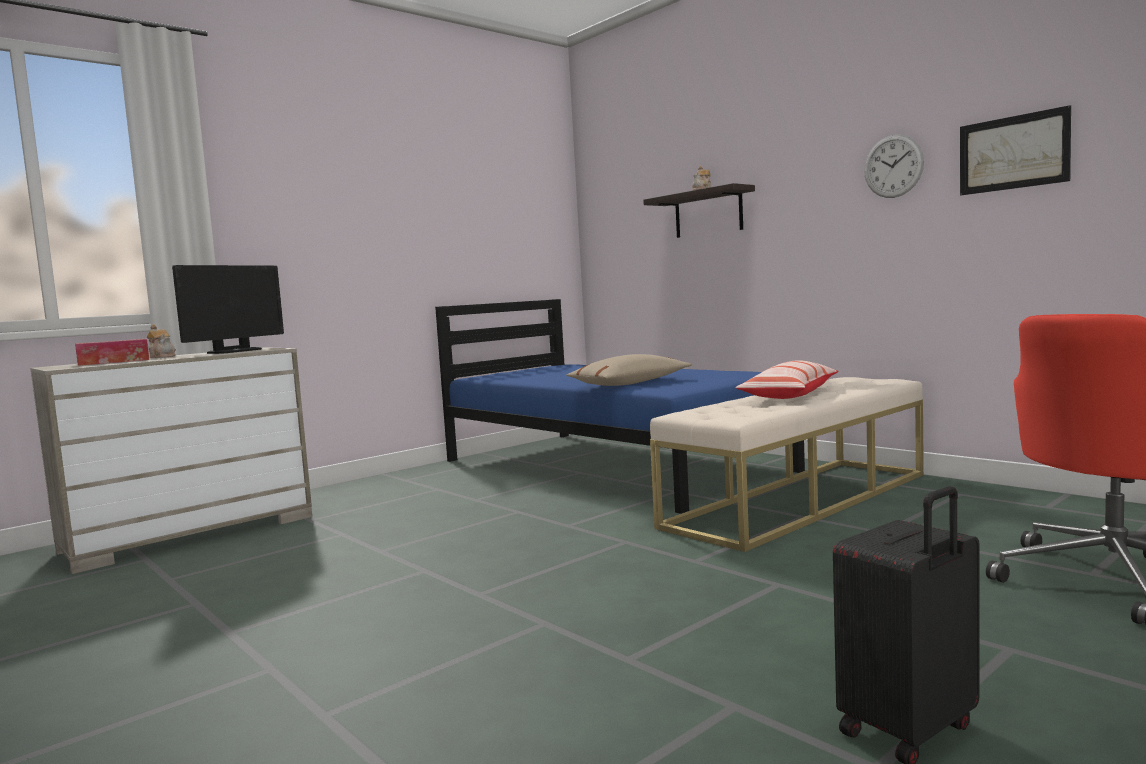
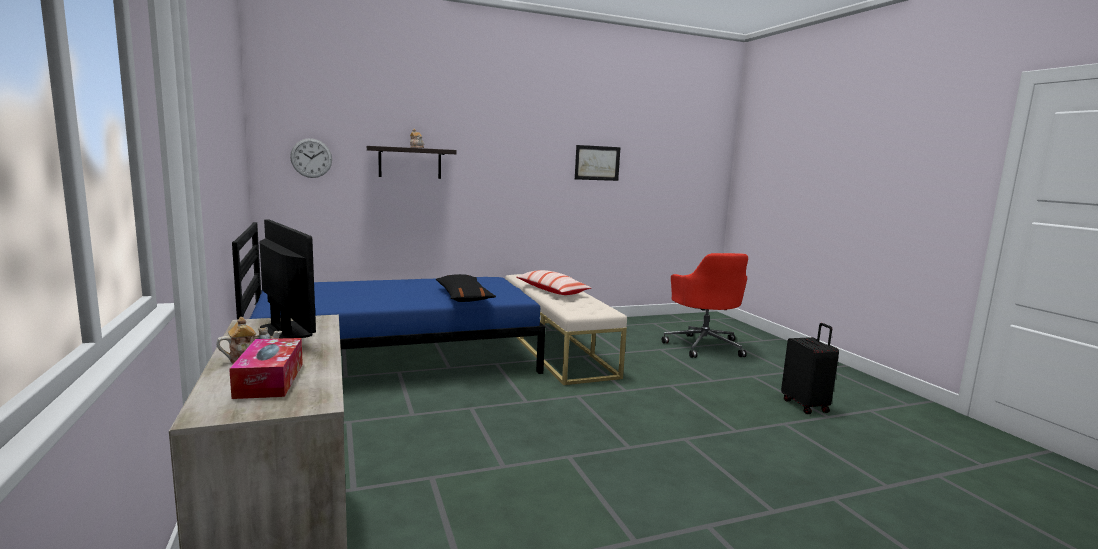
camera: 70 degrees left, 5 degrees up
beige pillow [567,354,692,386] -> black pillow [436,274,496,302]
wall clock [864,135,924,198] -> wall clock moved to [290,138,332,178]

